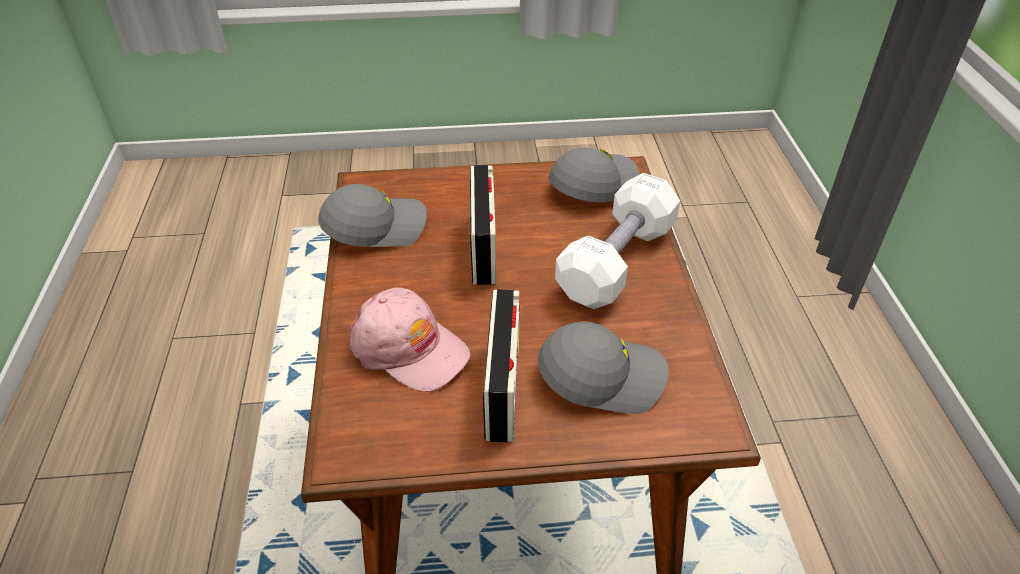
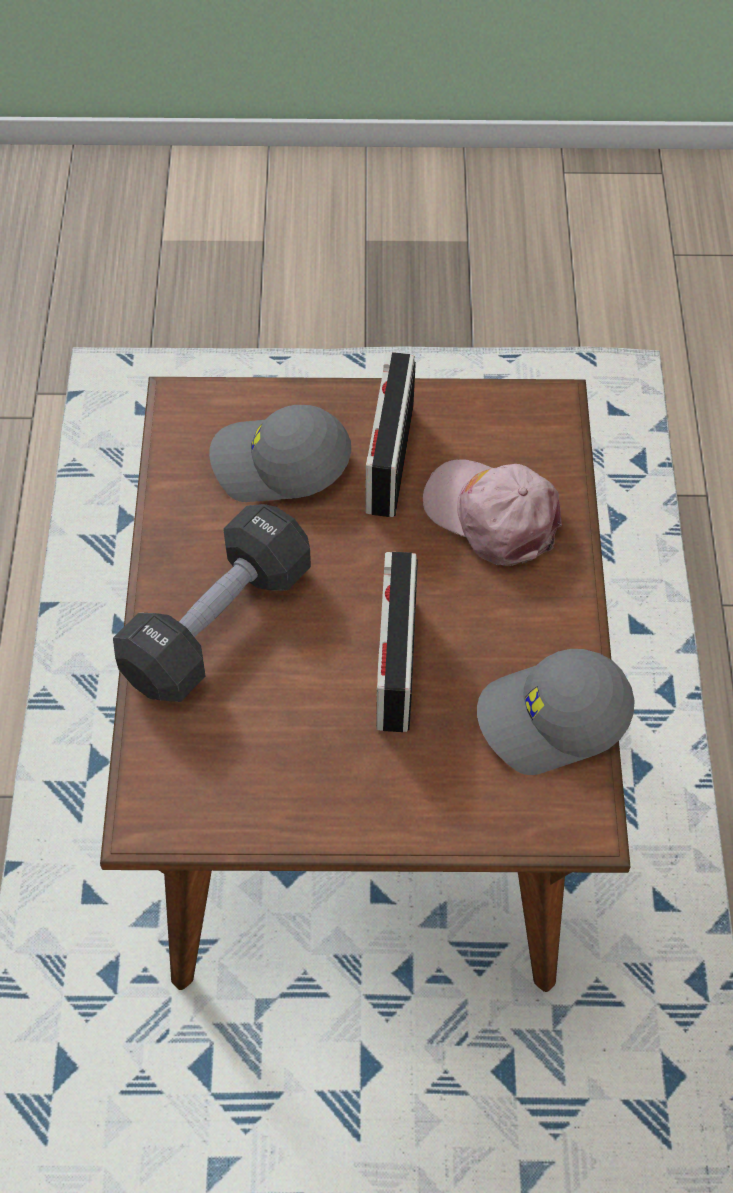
camera: 175 degrees left, 15 degrees up
grey cap [548,147,640,202] -> none
white dumbbell [555,173,680,309] -> black dumbbell [113,504,311,702]

